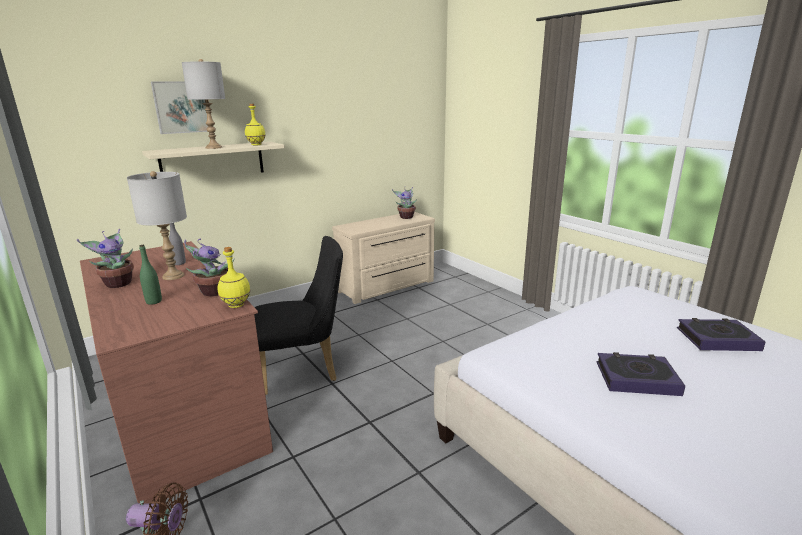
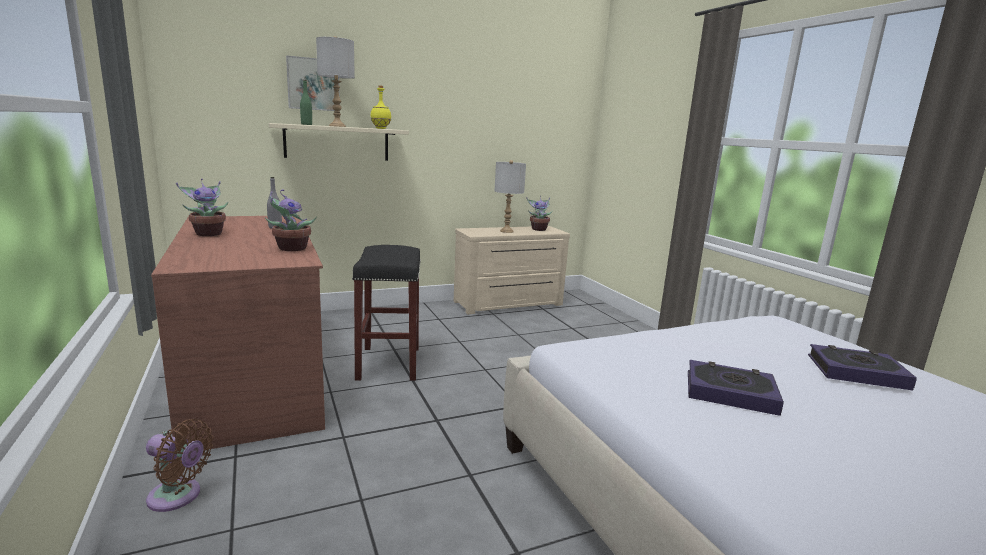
camera: 10 degrees right, 5 degrees down
grey table lamp [127,171,187,280] -> grey table lamp moved to [494,160,526,233]
green bottle [139,245,162,305] -> green bottle moved to [300,80,312,125]
yellow bottle [218,247,250,308] -> none
black chair [254,236,343,395] -> black stool [352,245,421,381]

